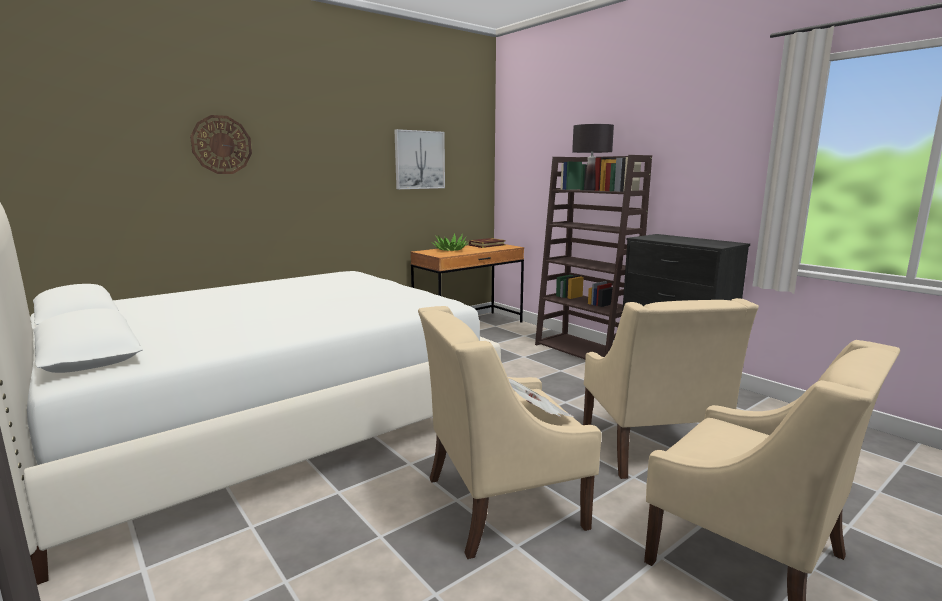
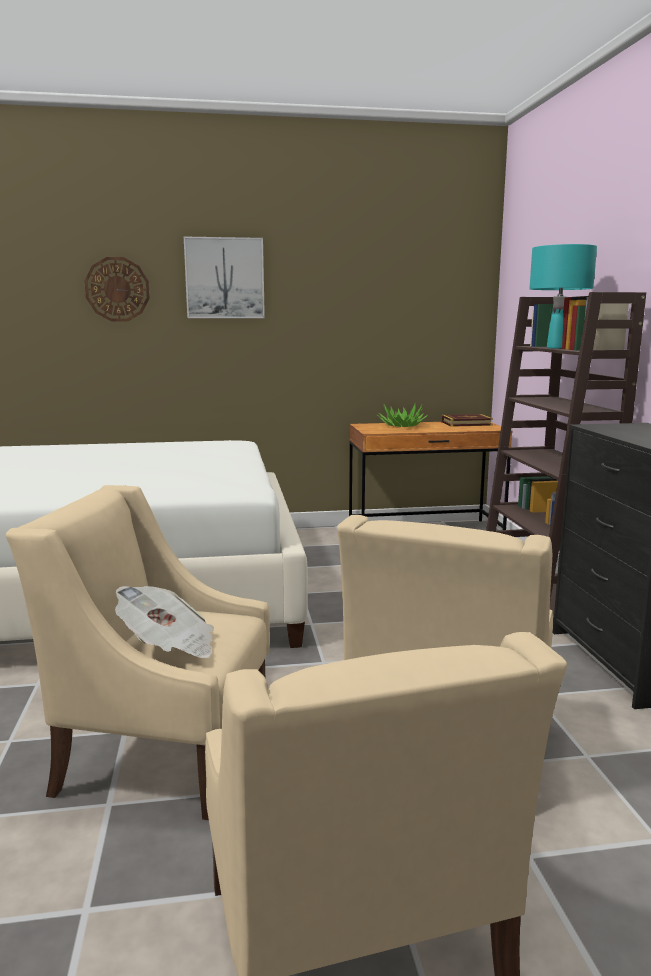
camera: 30 degrees right, 0 degrees up
picture [394,129,445,189] -> picture moved to [184,236,265,318]
black table lamp [572,124,614,191] -> turquoise table lamp [529,244,597,349]

